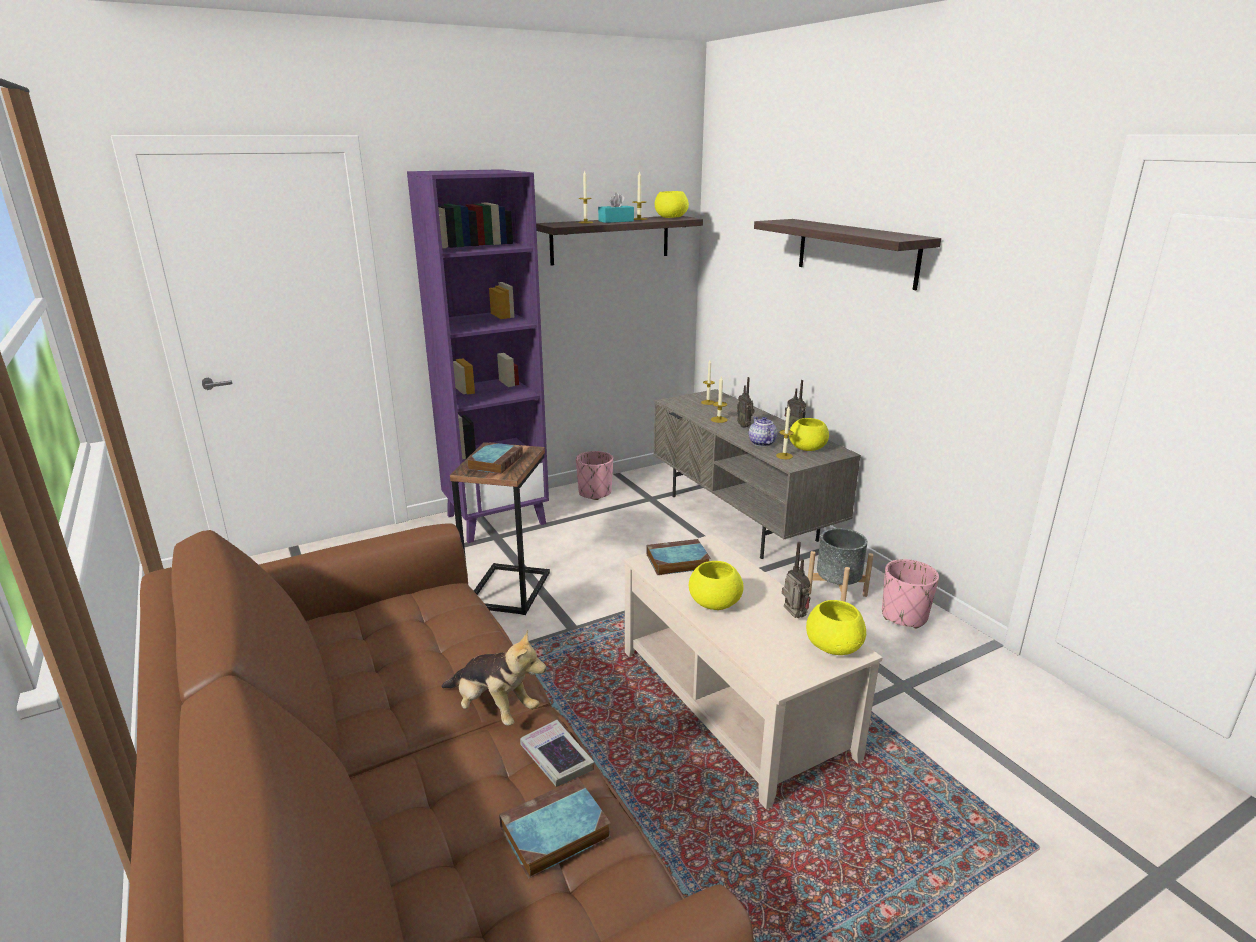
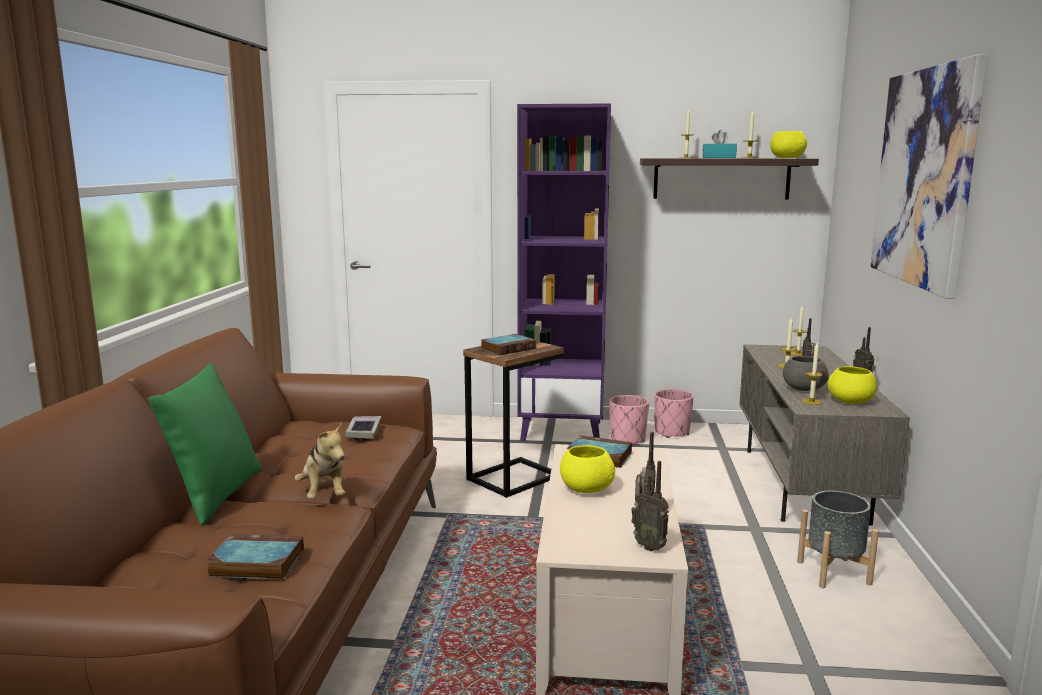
camera: 35 degrees right, 10 degrees down
book [520,720,594,787] -> book moved to [345,416,381,439]
teapot [749,417,777,446] -> grey bowl [783,356,829,391]
shelf [754,219,941,290] -> picture [870,54,988,299]
yellow bowl [806,600,866,655] -> radio [631,461,669,551]
pink planter [882,559,939,629] -> pink planter moved to [609,395,649,444]
none -> green pillow [148,363,262,525]

